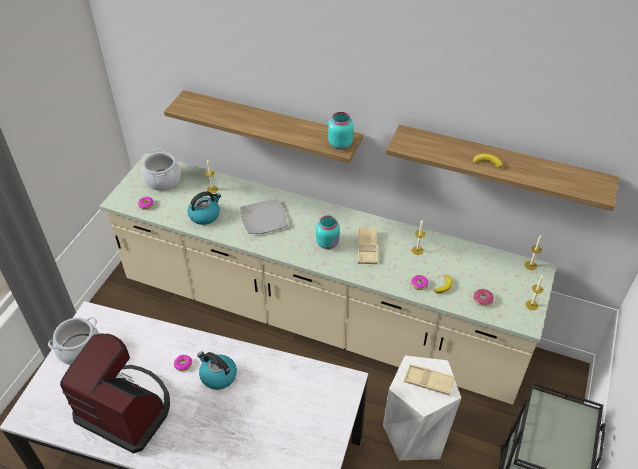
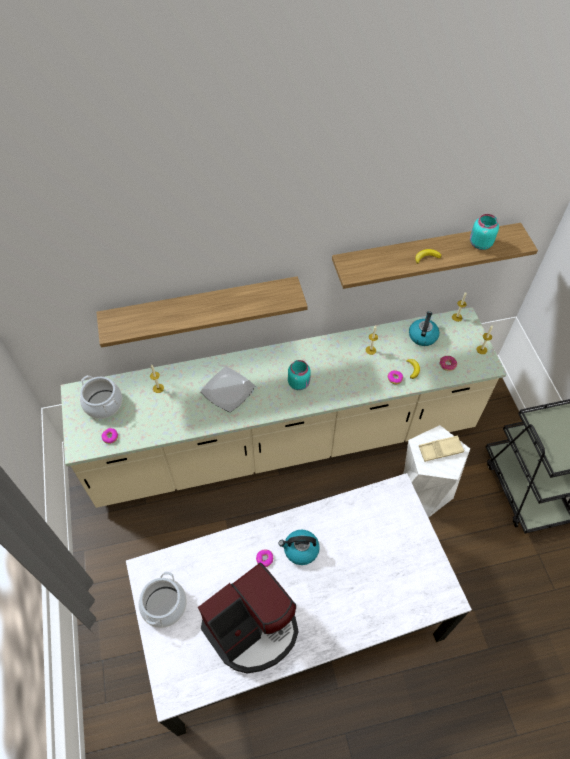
camera: 35 degrees left, 10 degrees up
coffee machine [60,334,170,453] -> coffee machine turned 150 degrees clockwise [198,563,298,673]
kettle [188,191,221,225] -> kettle moved to [409,311,439,346]
turquoise jar [328,112,354,149] -> turquoise jar moved to [470,214,499,250]
beige tray [357,227,377,264] -> none

